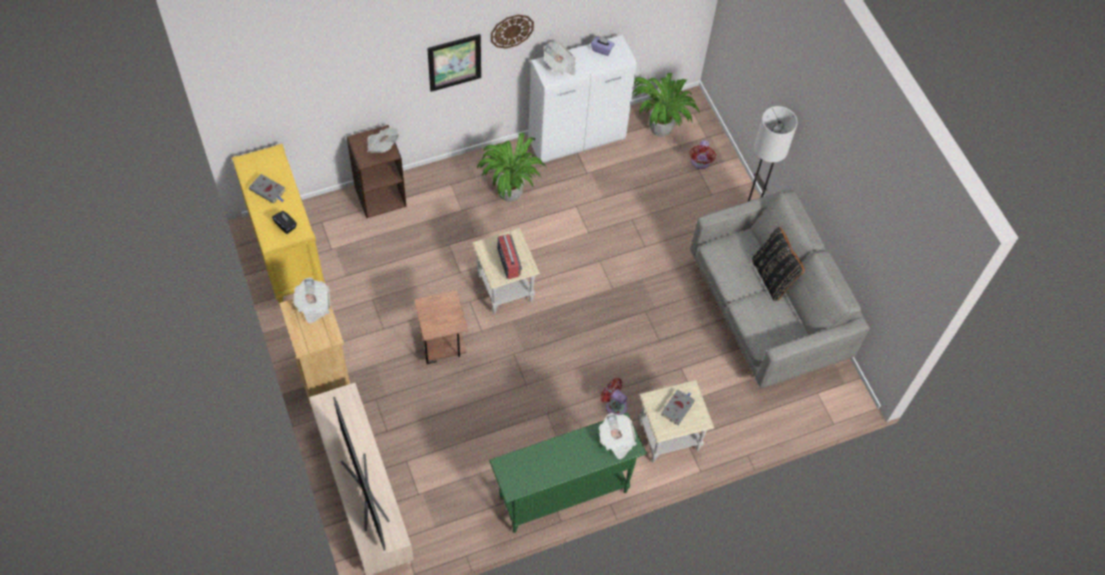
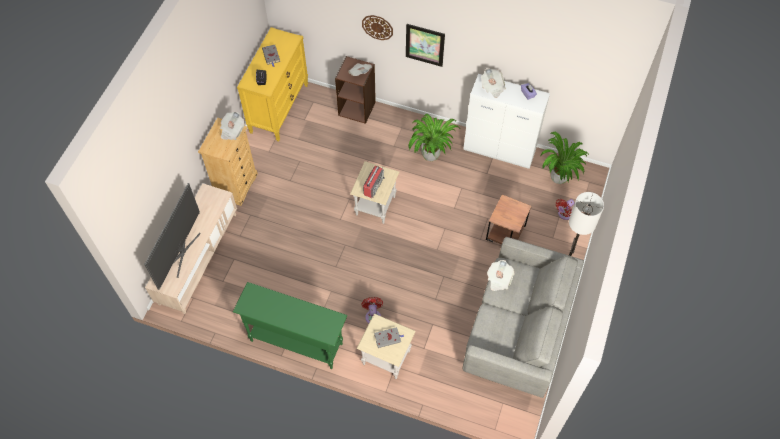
camera: 45 degrees right, 0 degrees up
brown side table [414,290,468,364] -> brown side table moved to [486,194,532,244]
wall clock [491,15,534,49] -> wall clock moved to [362,15,393,40]
newspaper [599,413,637,459] -> newspaper moved to [487,260,514,291]
black pillow [752,227,805,301] -> none

